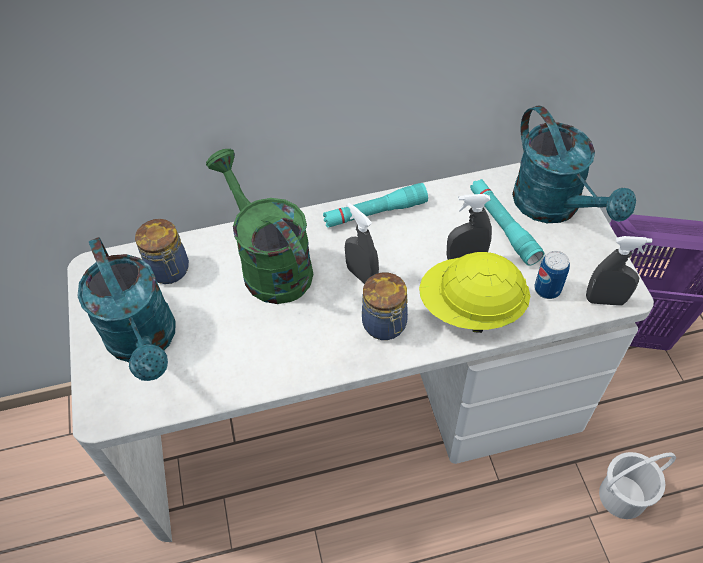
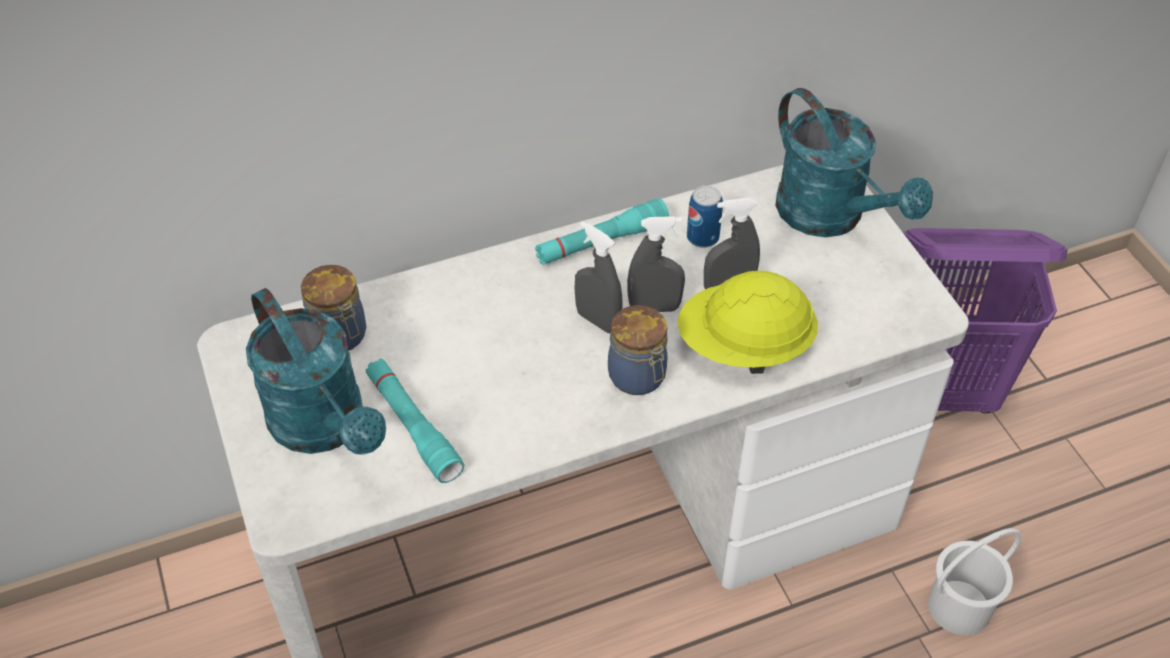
camera: 10 degrees left, 5 degrees down
green watering can [206,149,313,304] -> none
turquoise flashlight [470,179,544,266] -> turquoise flashlight moved to [366,359,464,483]
can [534,251,570,299] -> can moved to [687,185,723,248]
grey spray bottle [586,236,652,306] -> grey spray bottle moved to [627,216,685,312]

